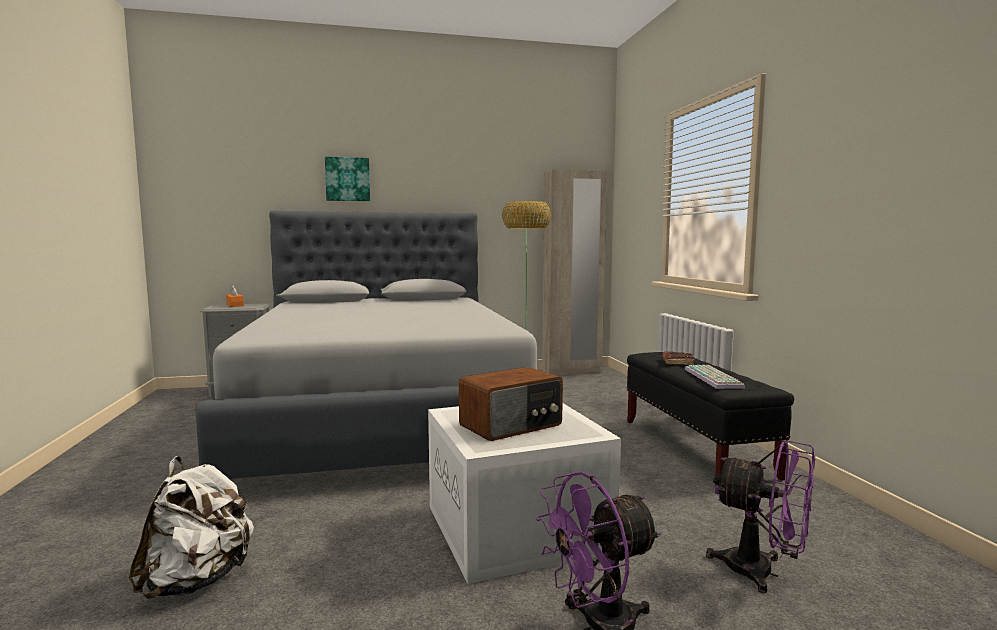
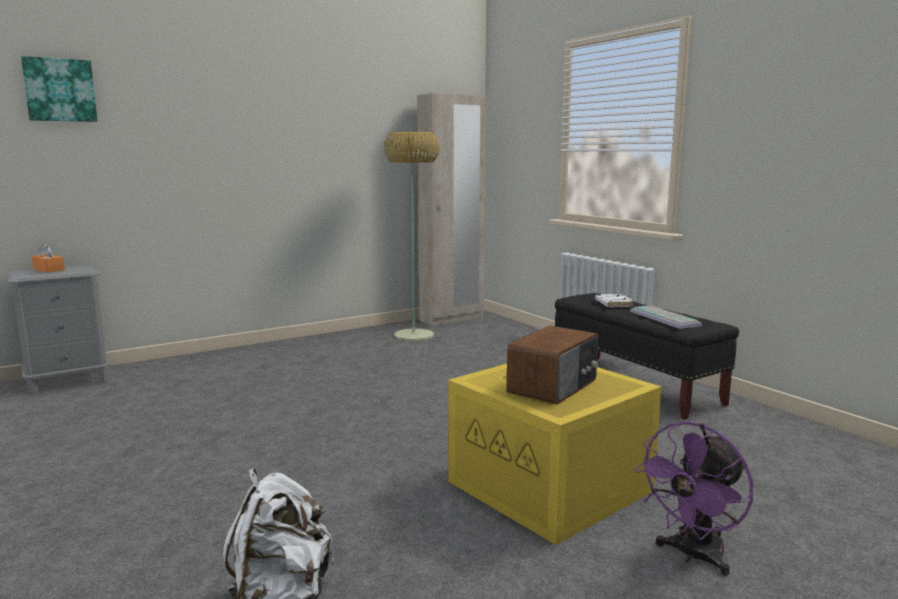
camera: 20 degrees left, 5 degrees up
grey bed [195,211,537,479] -> none
picture [325,156,370,201] -> picture moved to [21,56,97,122]
white storage box [428,403,621,584] -> yellow storage box [448,364,661,545]
brown book [662,352,695,365] -> white book [595,294,634,307]
purple fan [706,440,815,594] -> none

